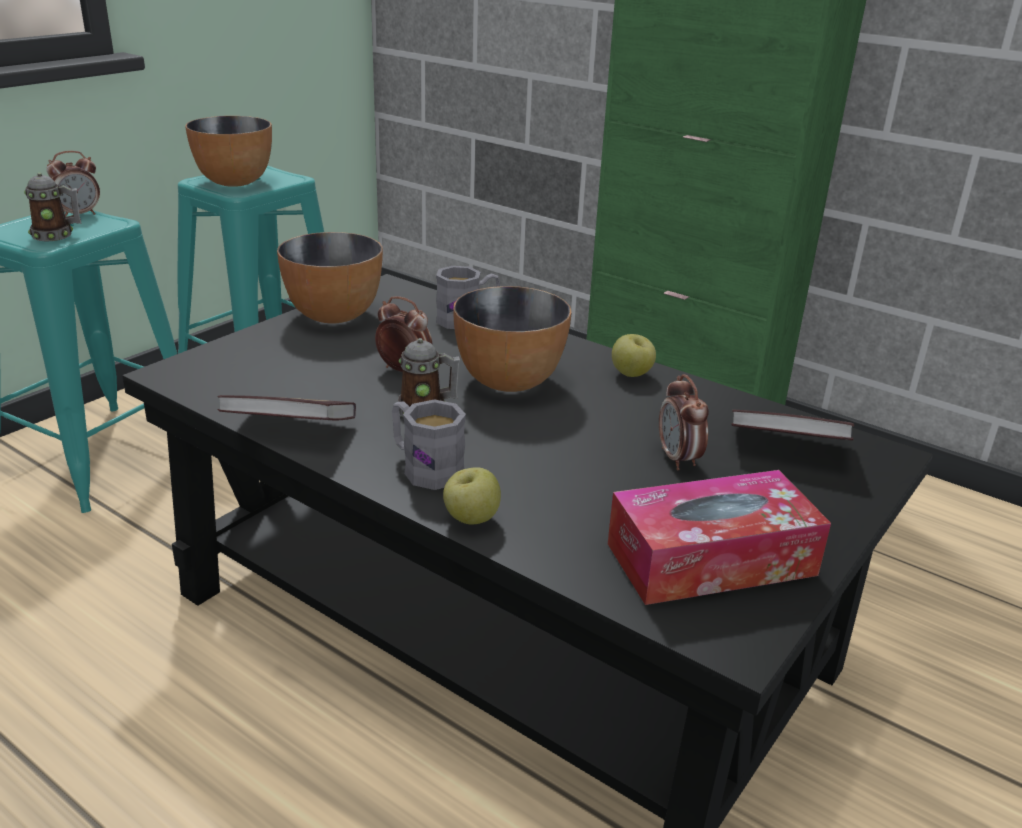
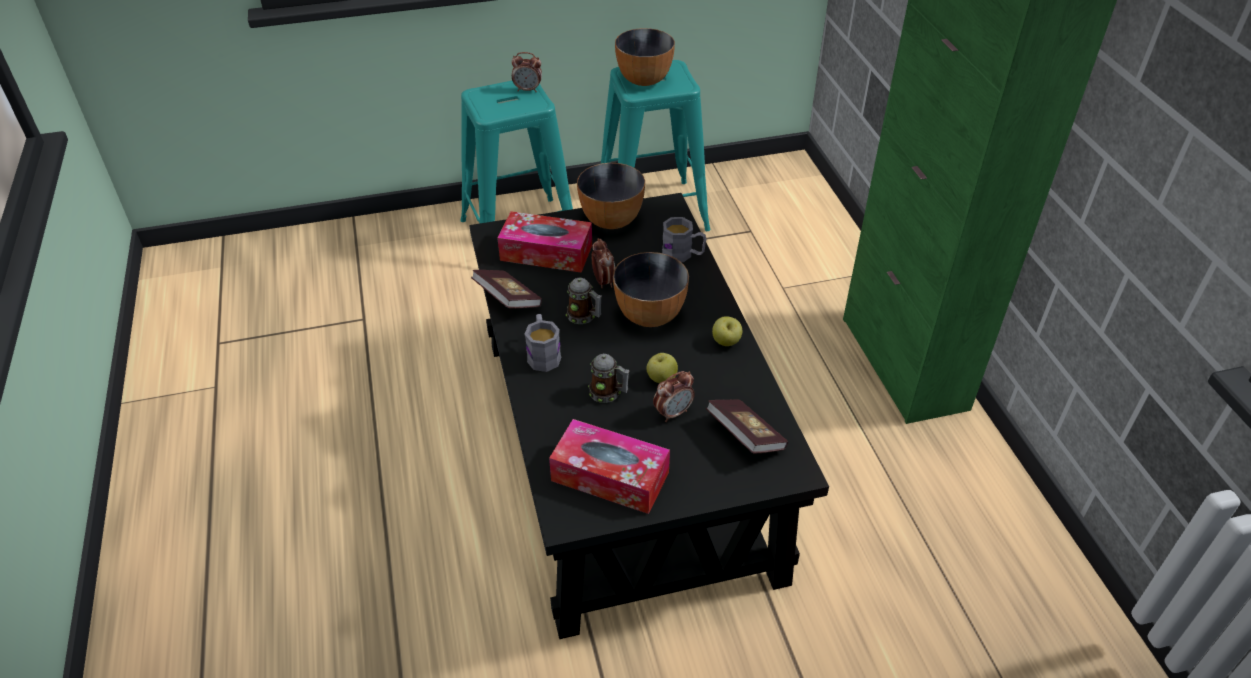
camera: 40 degrees right, 15 degrees up
mug [24,173,82,241] -> mug moved to [588,354,630,403]
apple [443,467,501,524] -> apple moved to [646,353,678,383]
alarm clock [659,374,709,470] -> alarm clock turned 150 degrees counterclockwise [653,371,695,422]
none -> tissue box [497,211,592,273]

